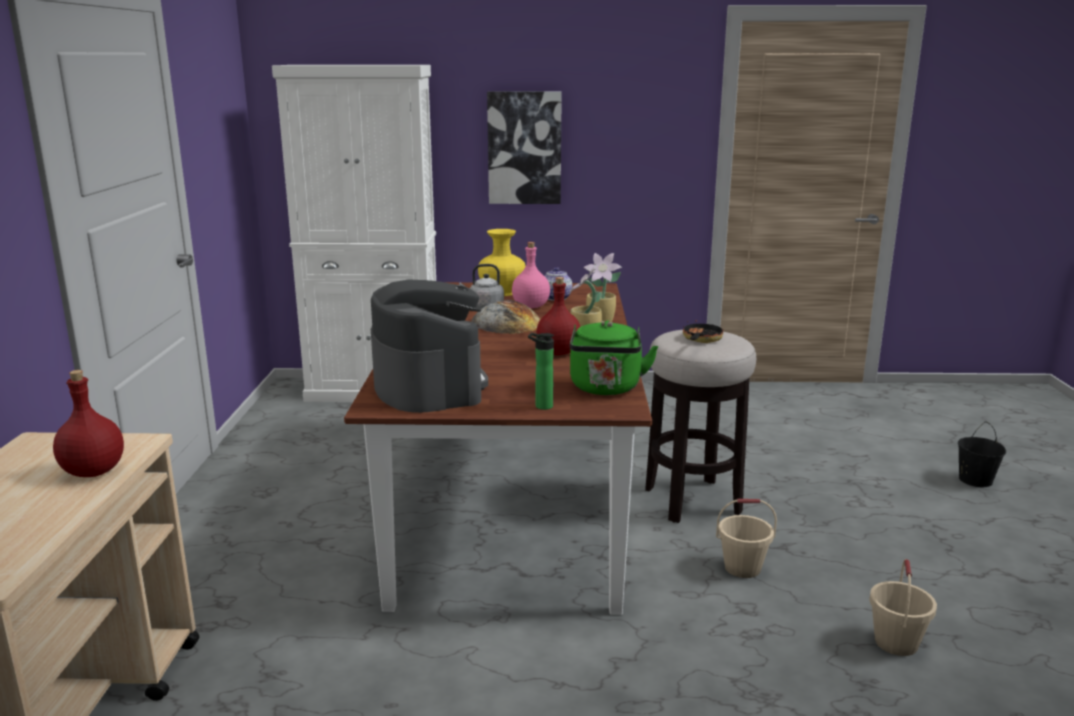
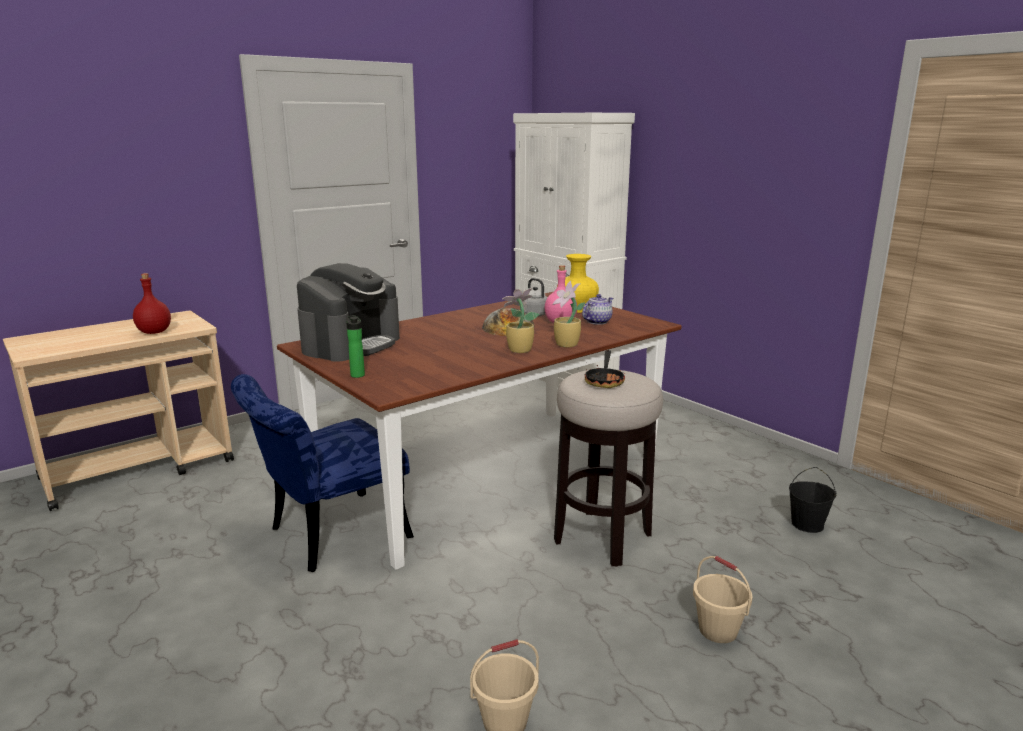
camera: 50 degrees right, 0 degrees up
picture [487,91,562,204] -> none
red bottle [536,277,580,355] -> none
green kettle [570,320,658,395] -> none
frying pan [683,320,724,343] -> frying pan turned 120 degrees clockwise [585,350,626,388]
beige bucket [716,499,777,578] -> beige bucket moved to [693,556,753,643]
black bucket [958,421,1006,487] -> black bucket moved to [789,467,836,533]
none -> blue chair [231,374,414,572]

